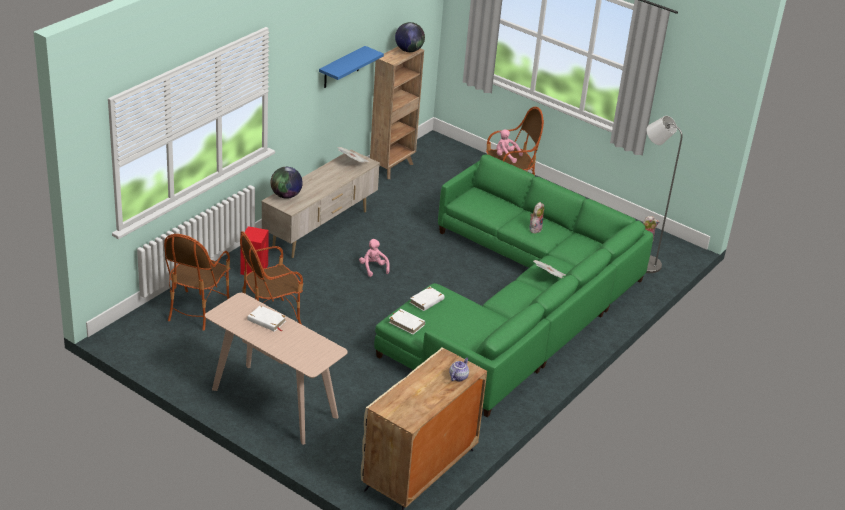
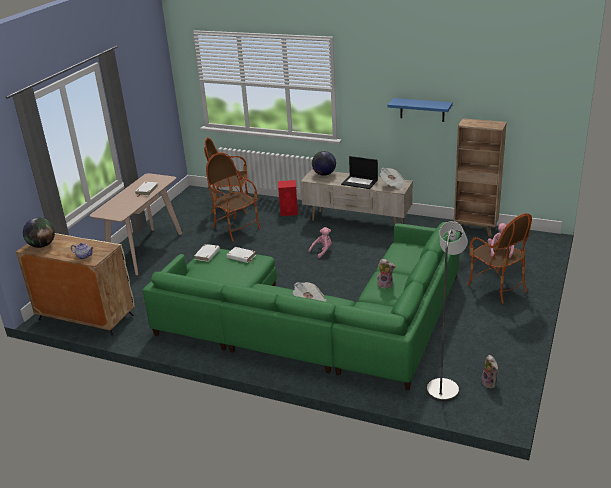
camera: 80 degrees right, 5 degrees down
globe [395,22,425,52] -> globe moved to [23,218,55,248]
none -> laptop [341,156,378,189]

